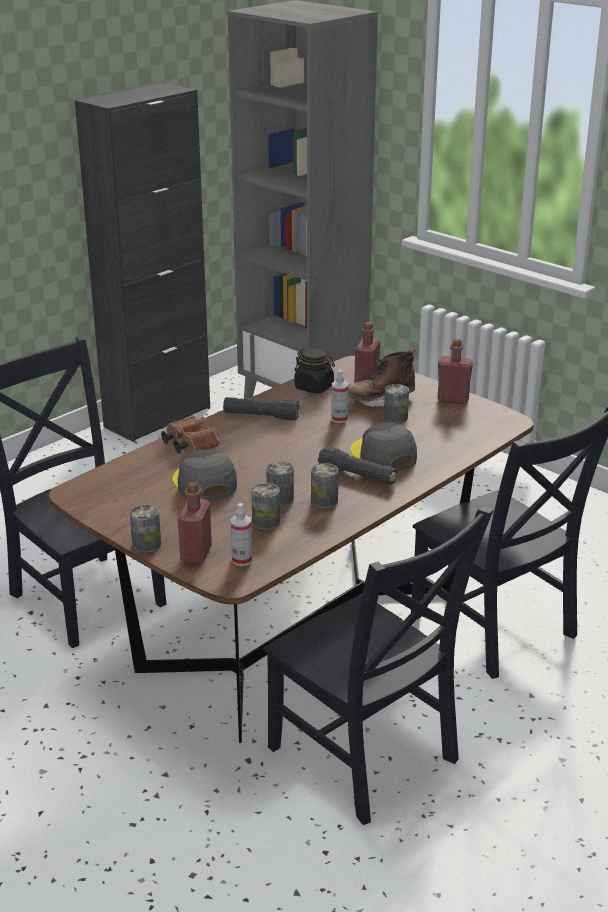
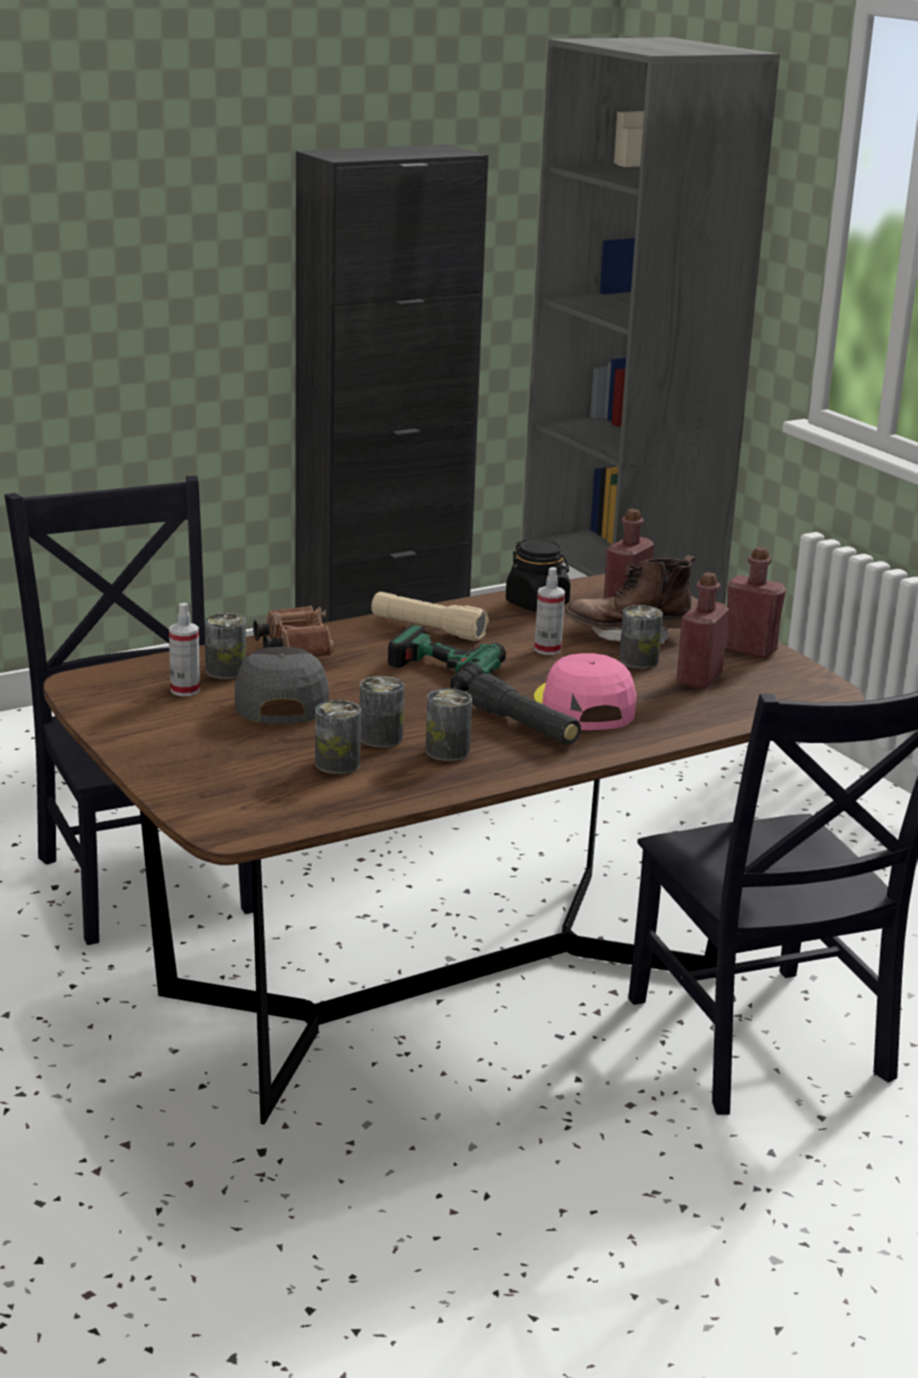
camera: 15 degrees right, 5 degrees down
can [130,505,161,553] -> can moved to [205,613,246,679]
red bottle [178,482,212,564] -> red bottle moved to [676,572,729,689]
black flashlight [223,397,299,420] -> beige flashlight [371,592,489,641]
spray bottle [231,503,252,566] -> spray bottle moved to [169,603,200,696]
black chair [263,506,494,825] -> none
grey cap [350,423,417,471] -> pink cap [534,653,636,730]
none -> power drill [388,625,506,692]

